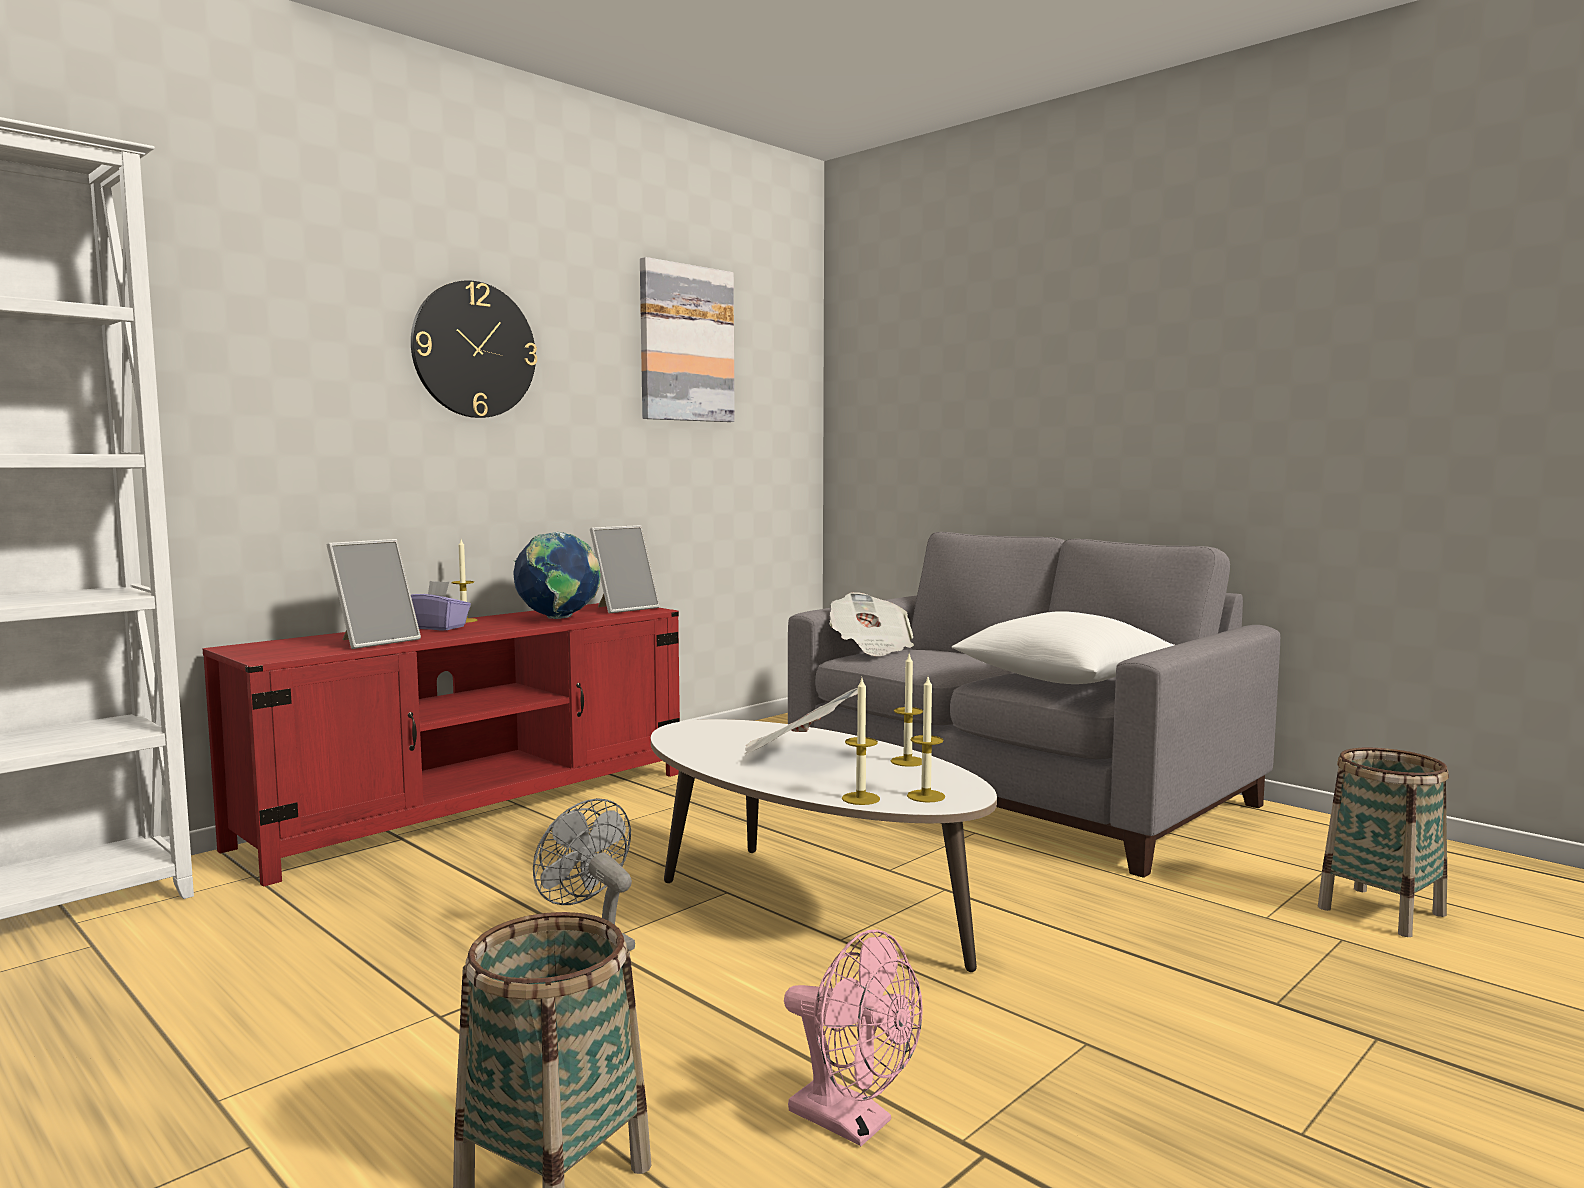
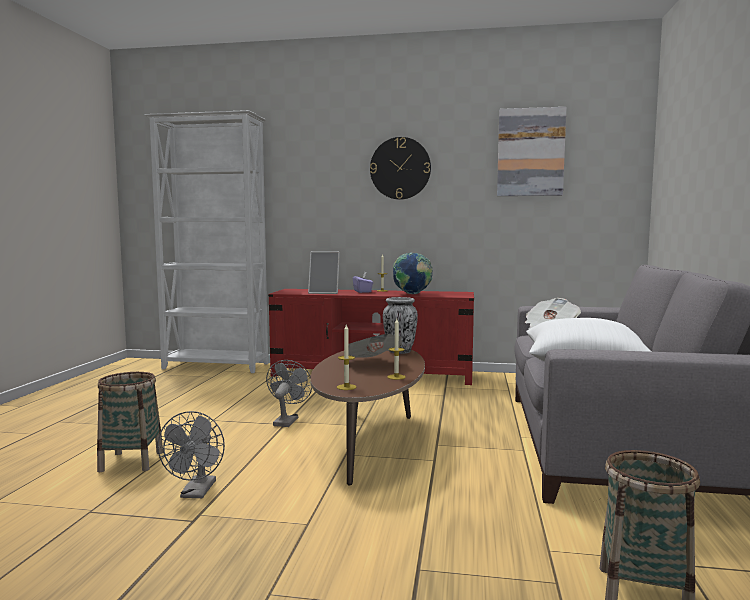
camera: 55 degrees right, 0 degrees up
picture frame [590,525,660,613] -> none
white coffee table [651,719,997,972] -> brown coffee table [310,350,425,486]
pink fan [784,929,923,1146] -> grey fan [157,411,225,498]
candle [842,678,880,805] -> none
none -> vase [383,297,418,354]

